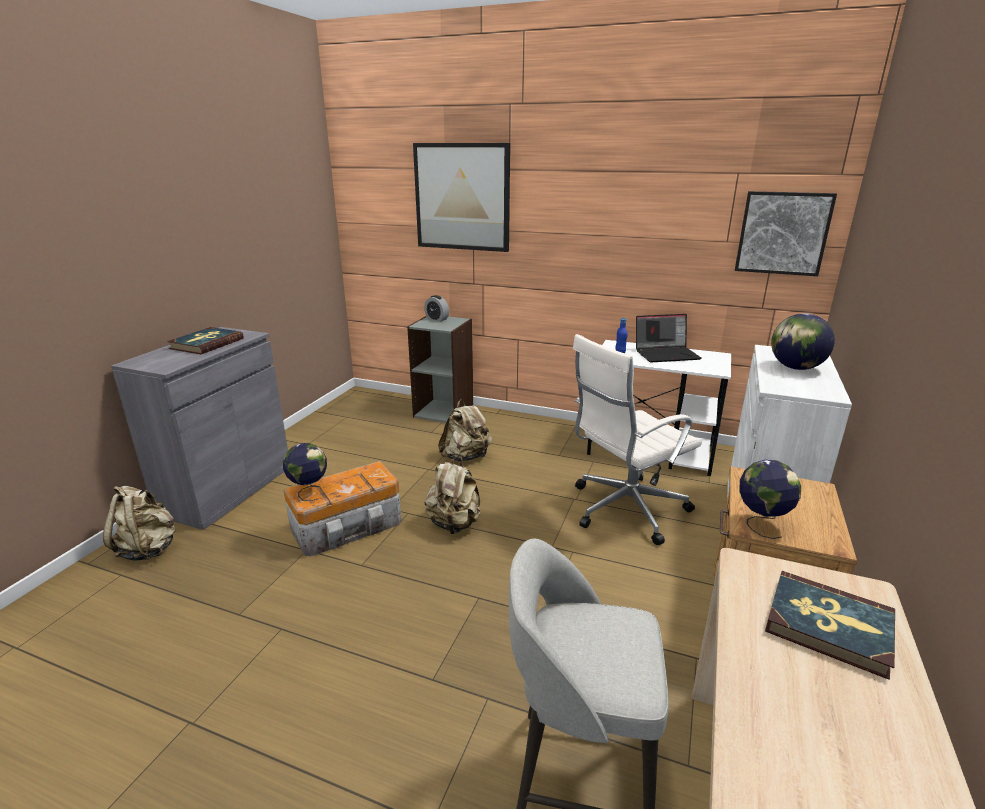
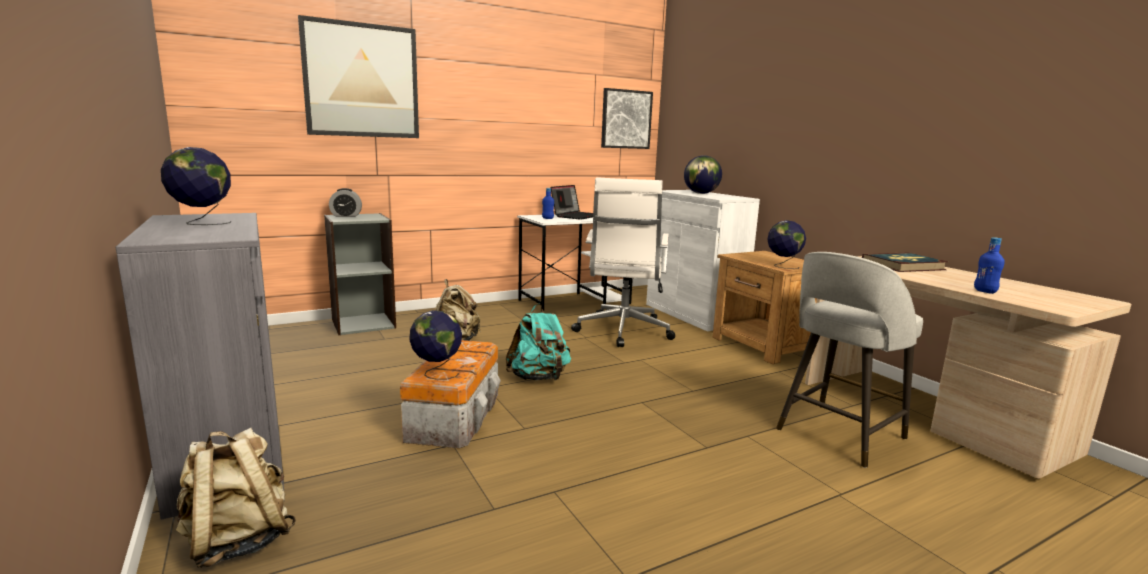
camera: 50 degrees left, 10 degrees down
book [167,327,243,354] -> globe [161,147,231,225]
beige backpack [425,456,481,534] -> turquoise backpack [506,303,571,380]
none -> blue bottle [974,237,1005,294]

